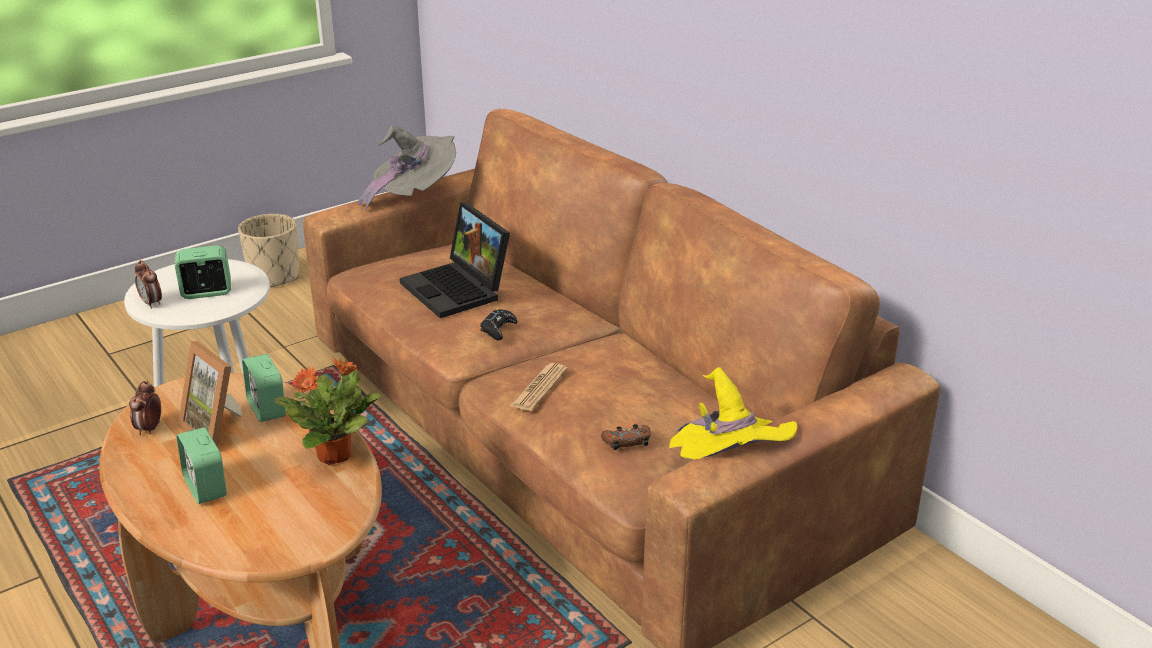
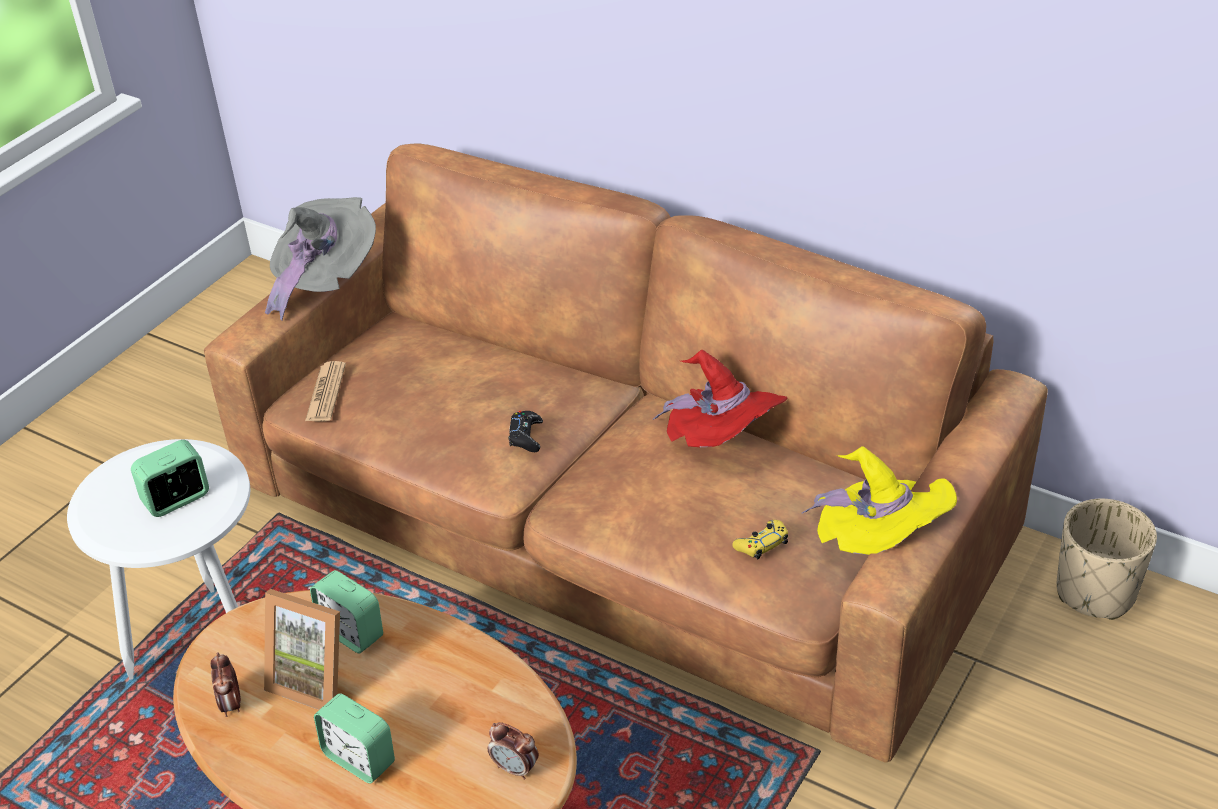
camera: 20 degrees left, 10 degrees up
alarm clock [134,260,162,309] -> alarm clock moved to [488,722,539,780]
beige planter [238,214,299,287] -> beige planter moved to [1057,499,1157,620]
potted plant [274,358,381,465] -> none
laptop [400,202,510,318] -> none
newspaper [510,363,568,411] -> newspaper moved to [305,361,346,421]
brown game controller [601,424,651,450] -> yellow game controller [732,520,788,559]
none -> red hat [653,350,788,447]

